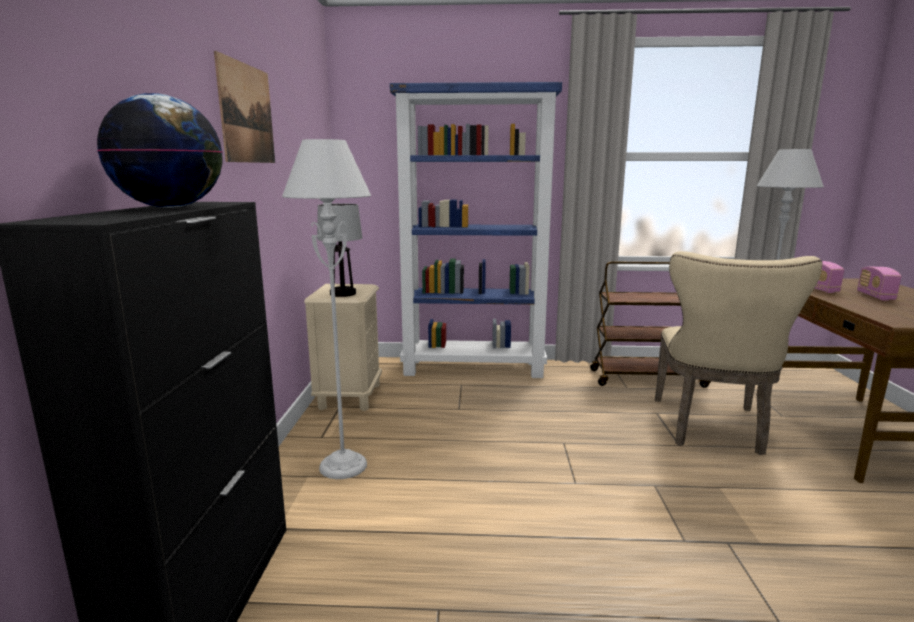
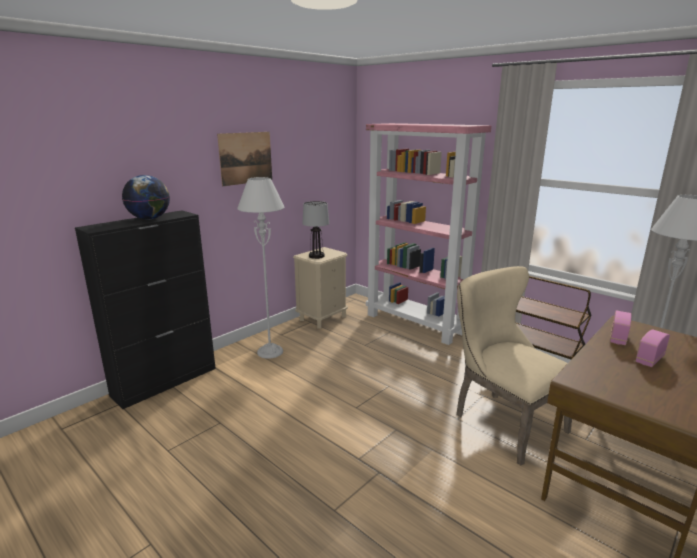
camera: 40 degrees right, 5 degrees up
blue bookcase [390,82,562,378] -> pink bookcase [366,123,491,345]
beige chair [655,251,822,455] -> beige chair turned 90 degrees clockwise [457,266,572,466]

